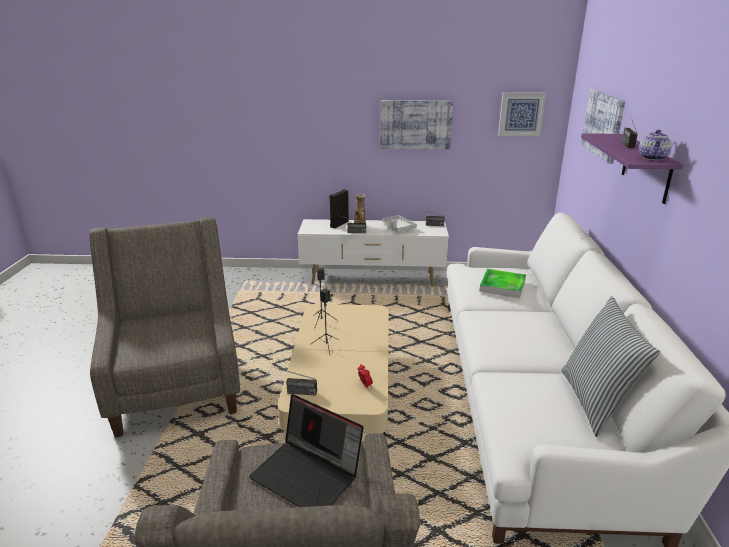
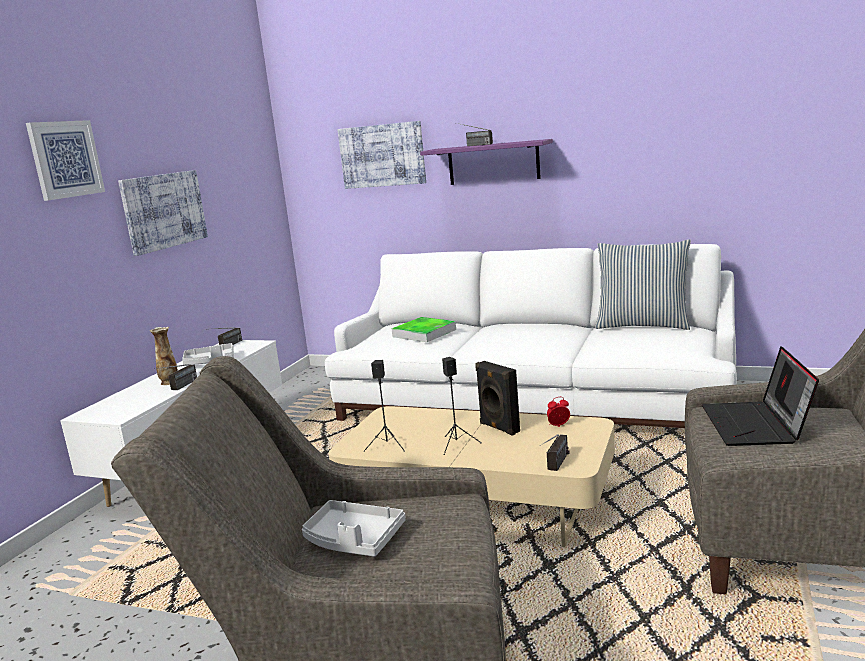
camera: 70 degrees left, 10 degrees down
laptop [249,394,364,507] -> laptop turned 135 degrees clockwise [702,346,819,446]
black speaker [329,189,349,228] -> black speaker moved to [475,361,520,436]
picture [498,92,546,136] -> picture moved to [26,120,105,201]
teapot [639,130,672,160] -> none
none -> grey tray [302,500,406,557]

